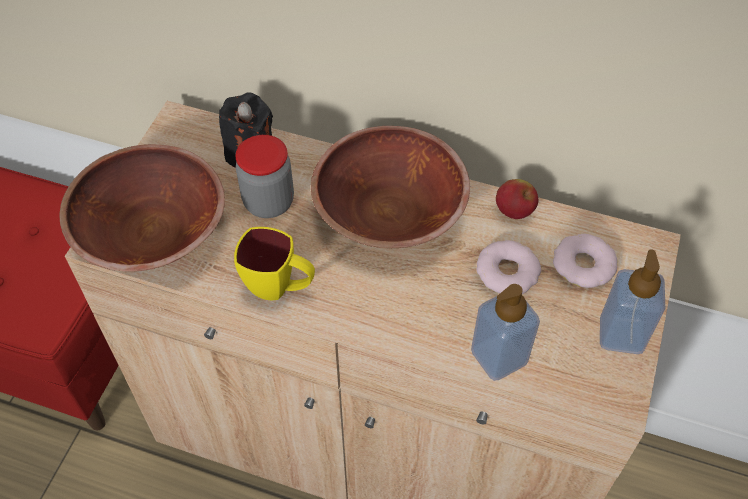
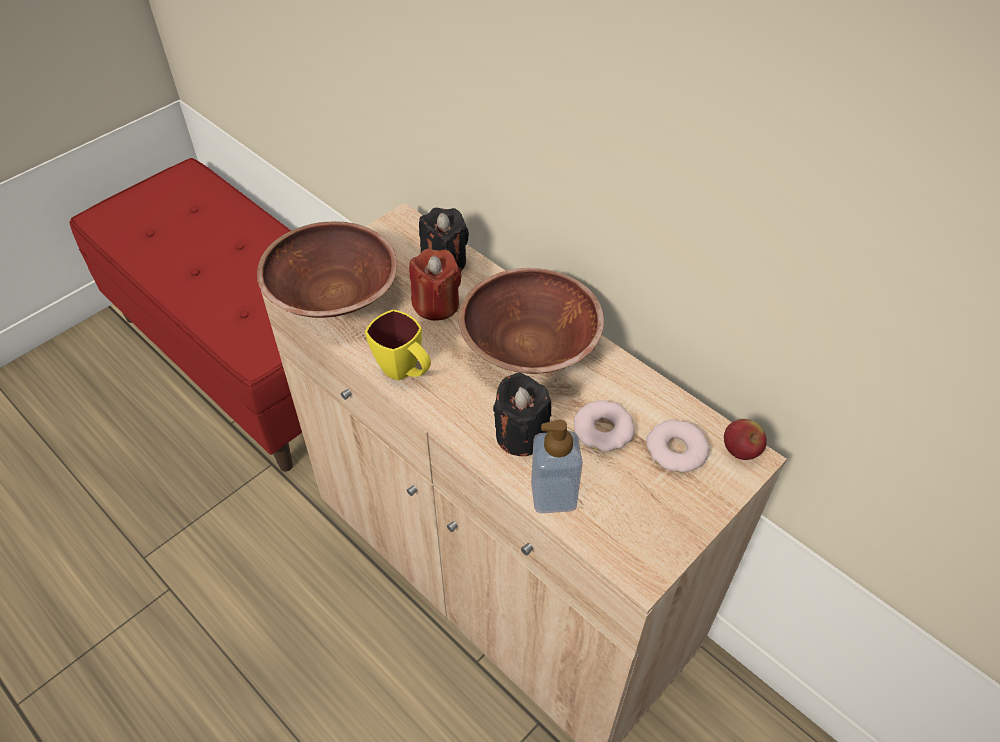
camera: 25 degrees right, 5 degrees down
jar [235,135,294,218] -> red candle [409,249,462,321]
apple [496,179,538,219] -> apple moved to [724,419,767,460]
soap dispenser [600,250,665,354] -> none
none -> black candle [493,372,551,456]

